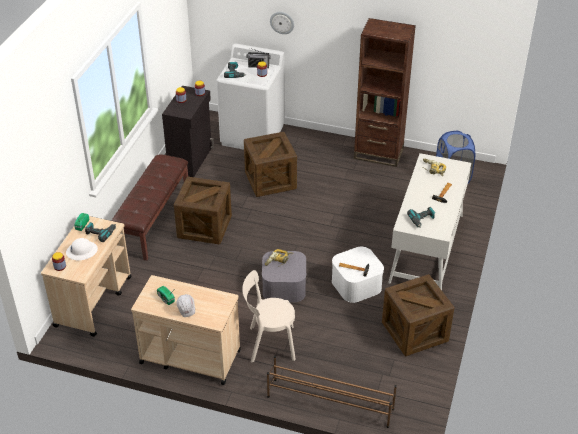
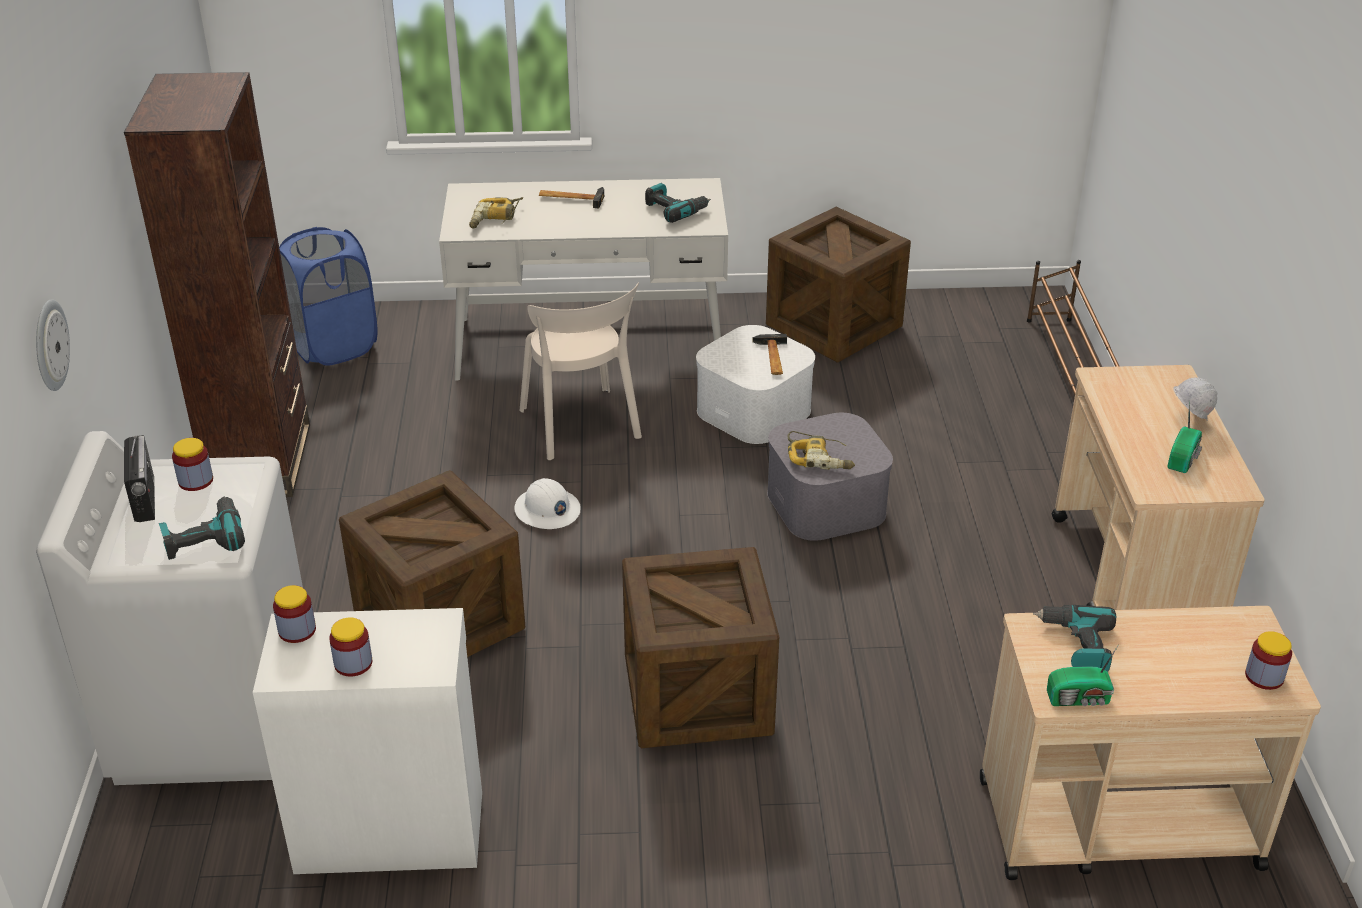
camera: 110 degrees left, 5 degrees down
white hard hat [66,238,98,261] -> white hard hat moved to [514,478,580,529]
brown bench [112,155,188,261] -> none
black cabinet [162,86,214,177] -> white cabinet [253,608,482,874]
beige chair [242,270,296,362] -> beige chair moved to [520,282,642,460]

